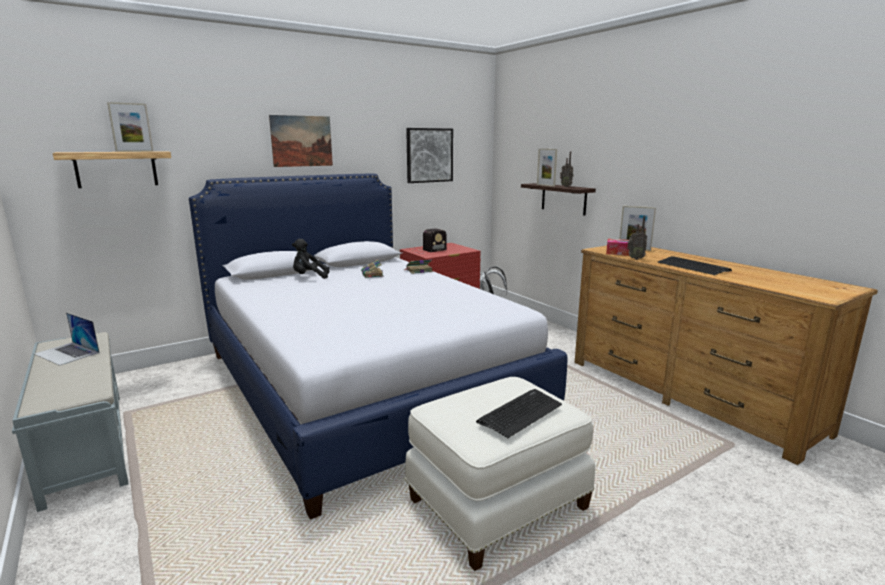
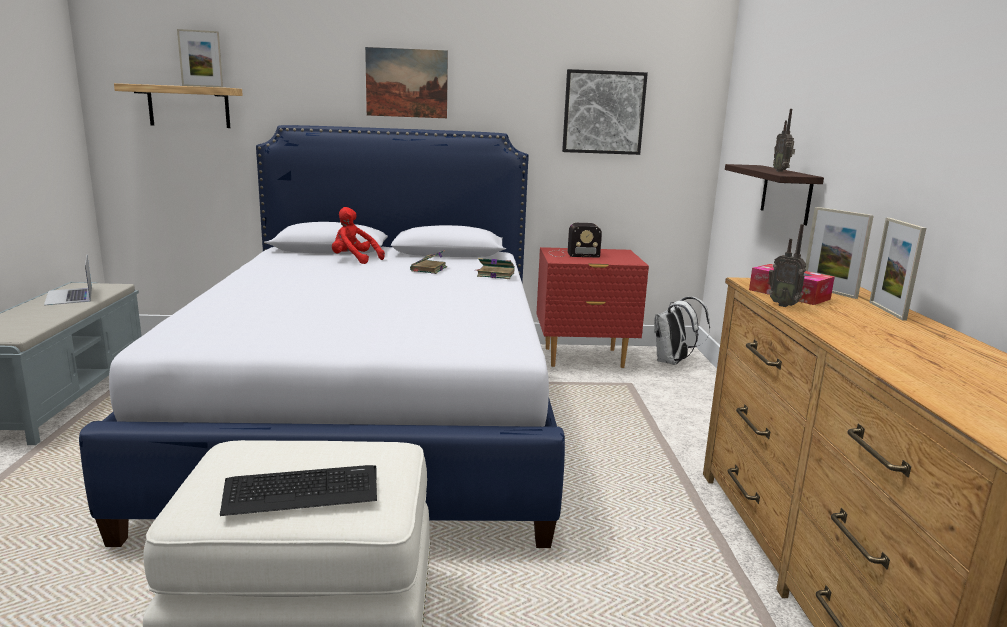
camera: 30 degrees right, 0 degrees up
black plush toy [292,239,330,279] -> red plush toy [332,207,385,264]
picture frame [537,149,557,187] -> picture frame moved to [869,218,926,321]
keyboard [657,256,732,275] -> none

